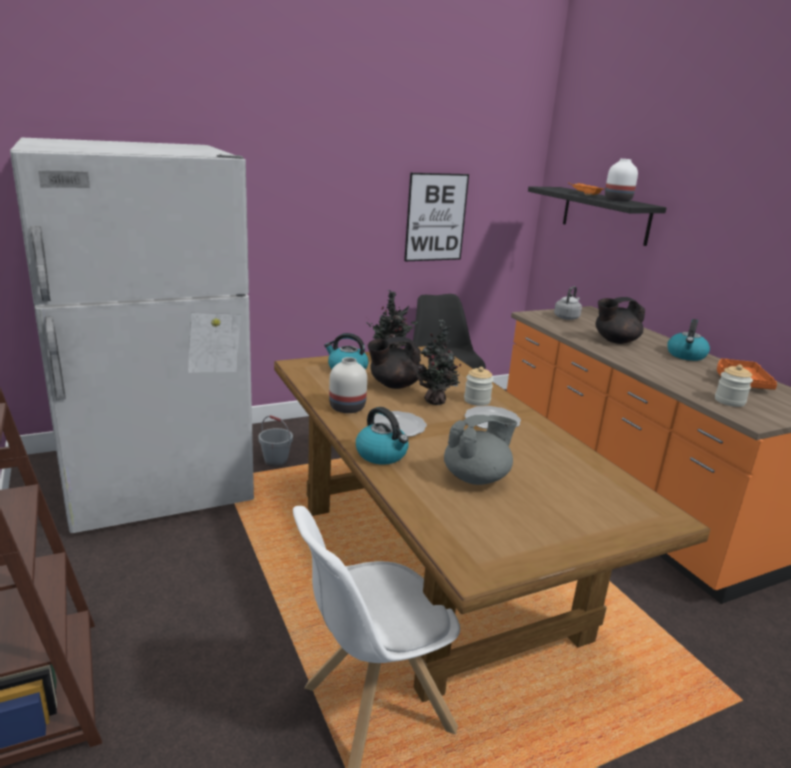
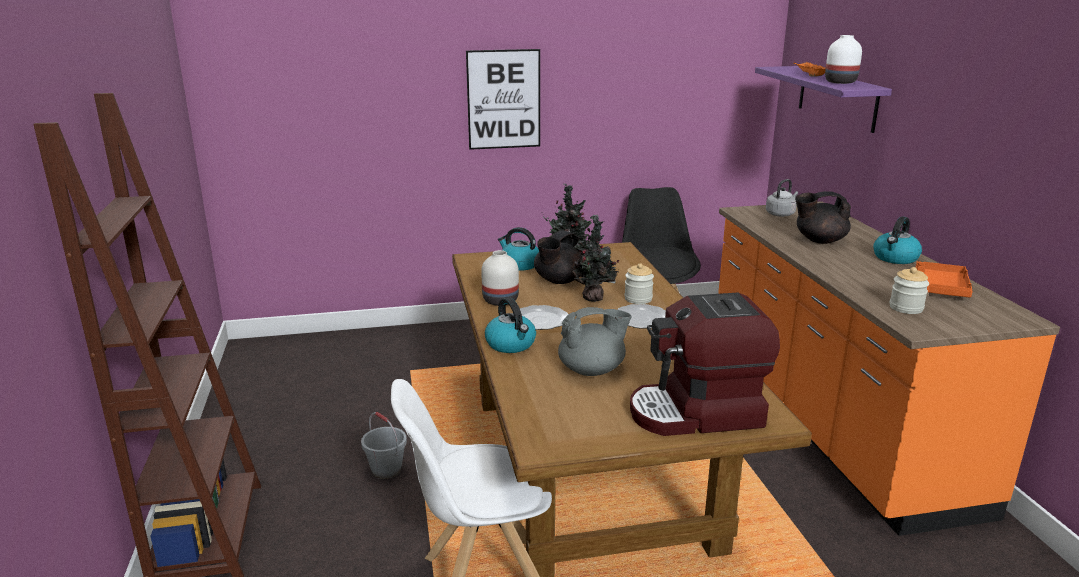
camera: 15 degrees right, 0 degrees up
white fridge [10,138,254,533] -> none
grey bucket [258,415,293,467] -> grey bucket moved to [361,412,407,479]
black teapot [368,337,421,389] -> black teapot turned 45 degrees counterclockwise [534,230,581,284]
picture [404,173,469,261] -> picture moved to [466,49,540,150]
black shelf [528,186,666,246] -> purple shelf [755,66,892,133]
none -> coffee machine [630,293,780,436]

